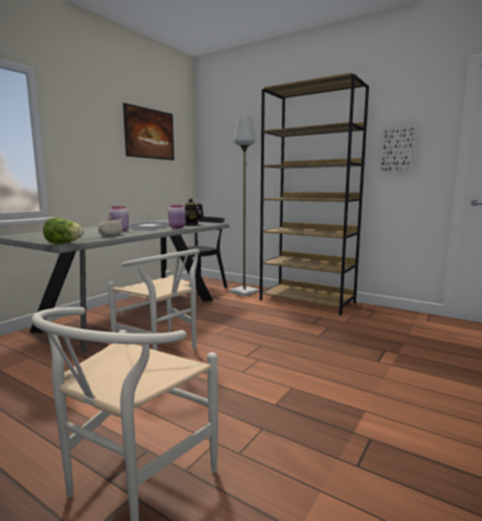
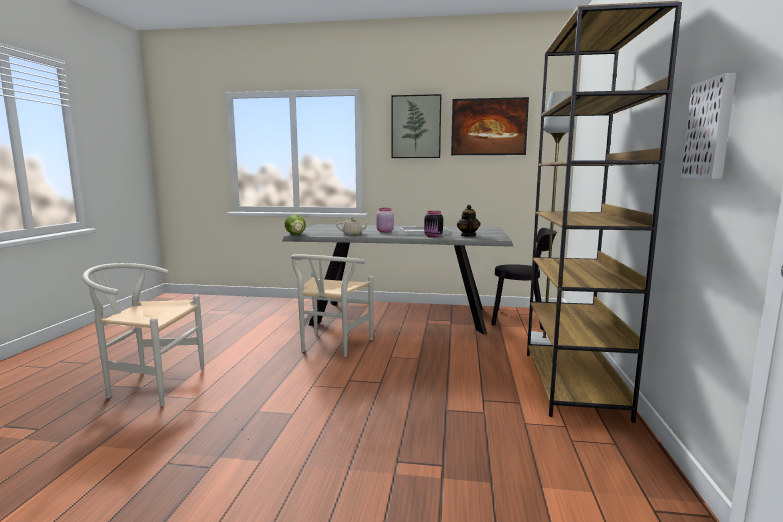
camera: 65 degrees right, 0 degrees up
pink jar [168,205,186,228] -> black jar [424,211,443,237]
none -> picture [392,94,441,158]

